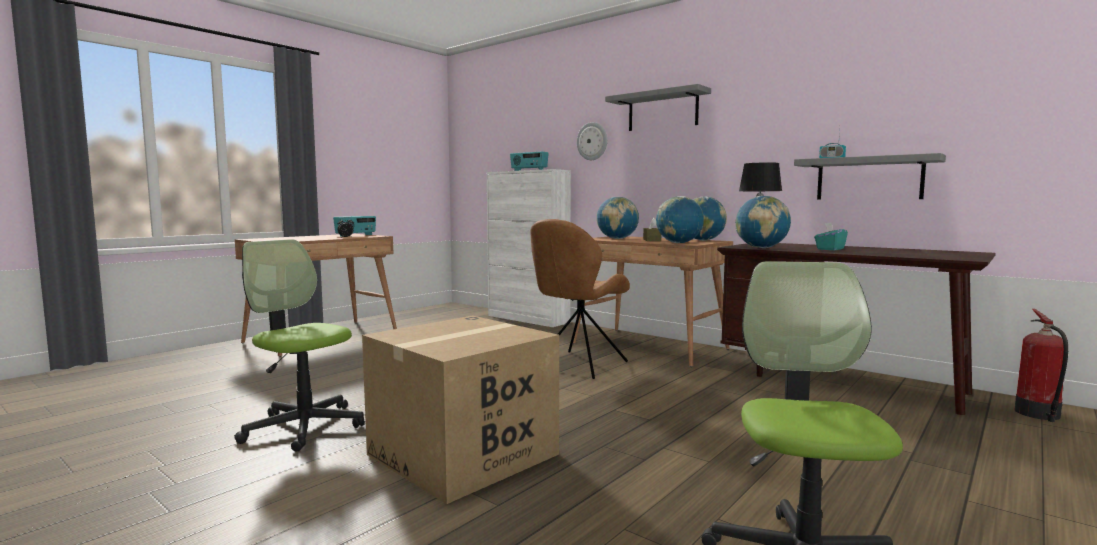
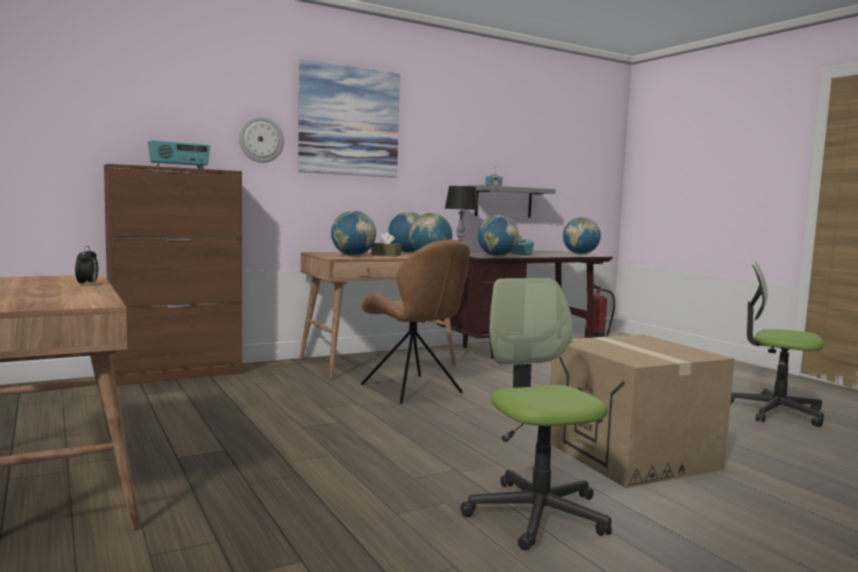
camera: 70 degrees left, 0 degrees up
office chair [234,239,365,452] -> office chair turned 105 degrees clockwise [461,278,612,550]
radio [333,216,376,237] -> none
white cabinet [487,169,571,327] -> brown cabinet [104,164,242,386]
grey shelf [605,84,711,131] -> picture [298,59,400,178]
none -> globe [563,217,601,255]

